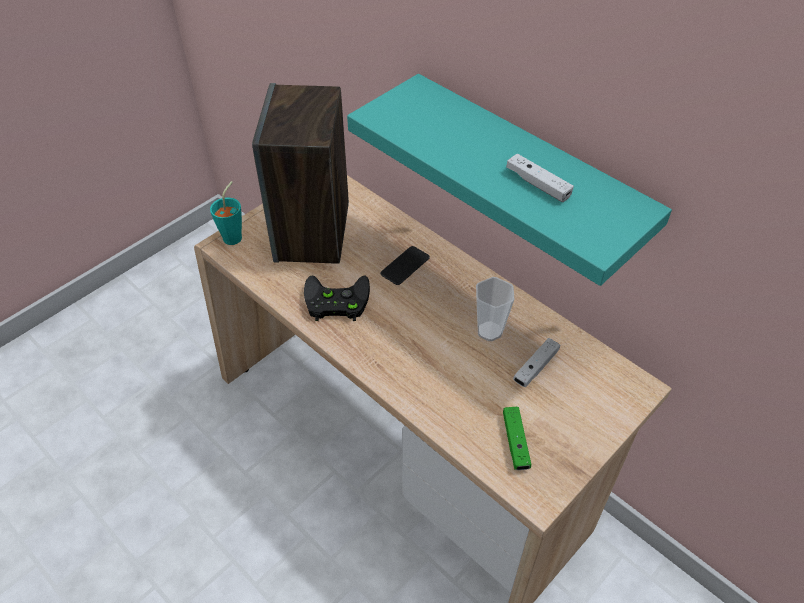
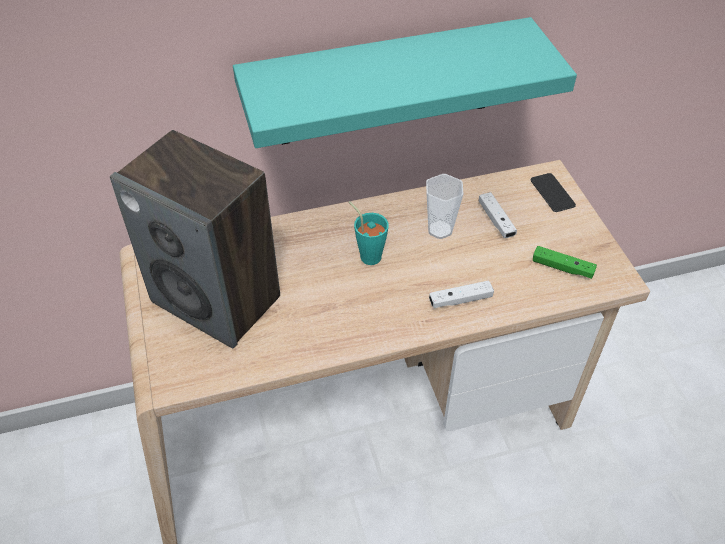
camera: 60 degrees left, 0 degrees up
turquoise cup [210,181,242,245] -> turquoise cup moved to [349,201,389,265]
black game controller [304,276,370,321] -> none
phone [380,246,430,285] -> phone moved to [530,173,576,212]
white game controller [506,154,574,202] -> white game controller moved to [429,280,494,308]

